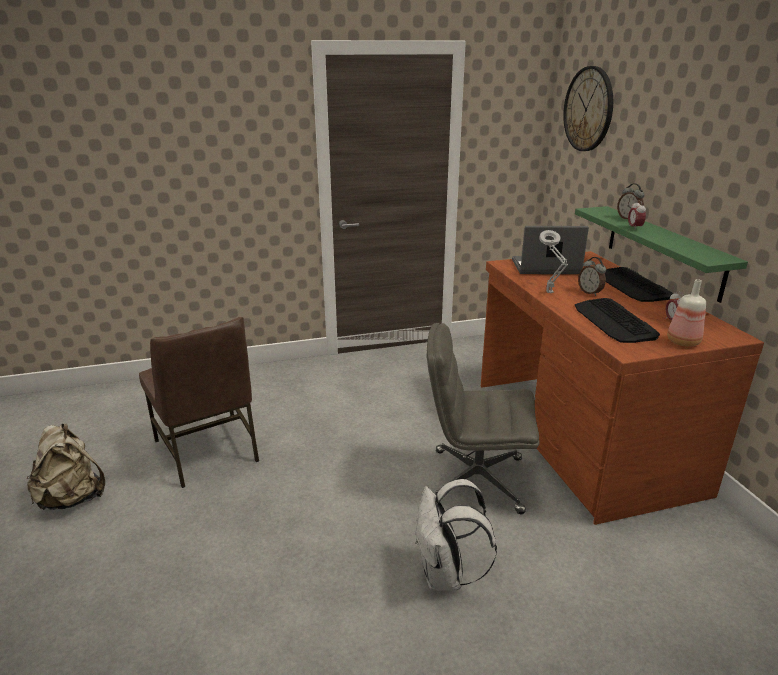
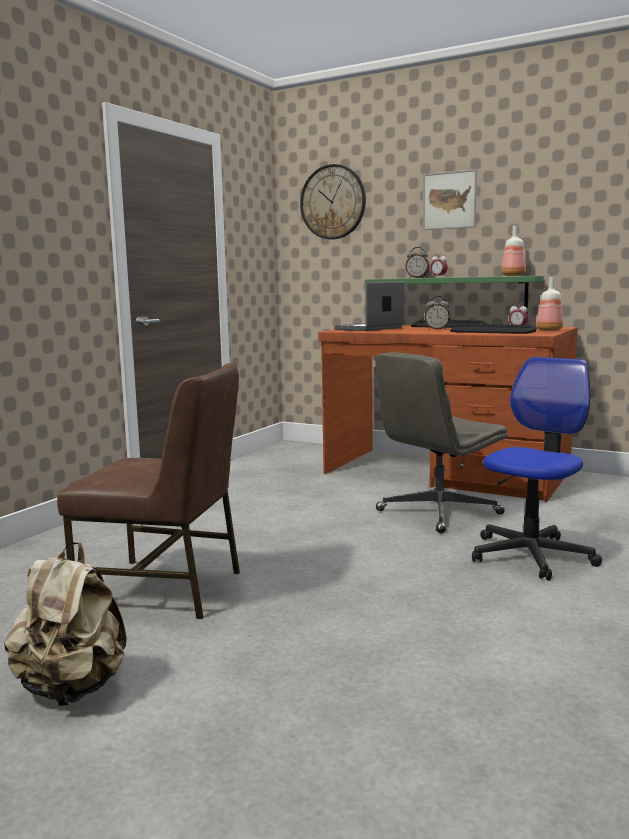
camera: 45 degrees left, 15 degrees down
white backpack [415,479,497,591] -> office chair [472,357,602,581]
grey table lamp [540,230,568,293] -> none
none -> picture [423,169,477,230]
none -> bottle [501,226,526,276]

